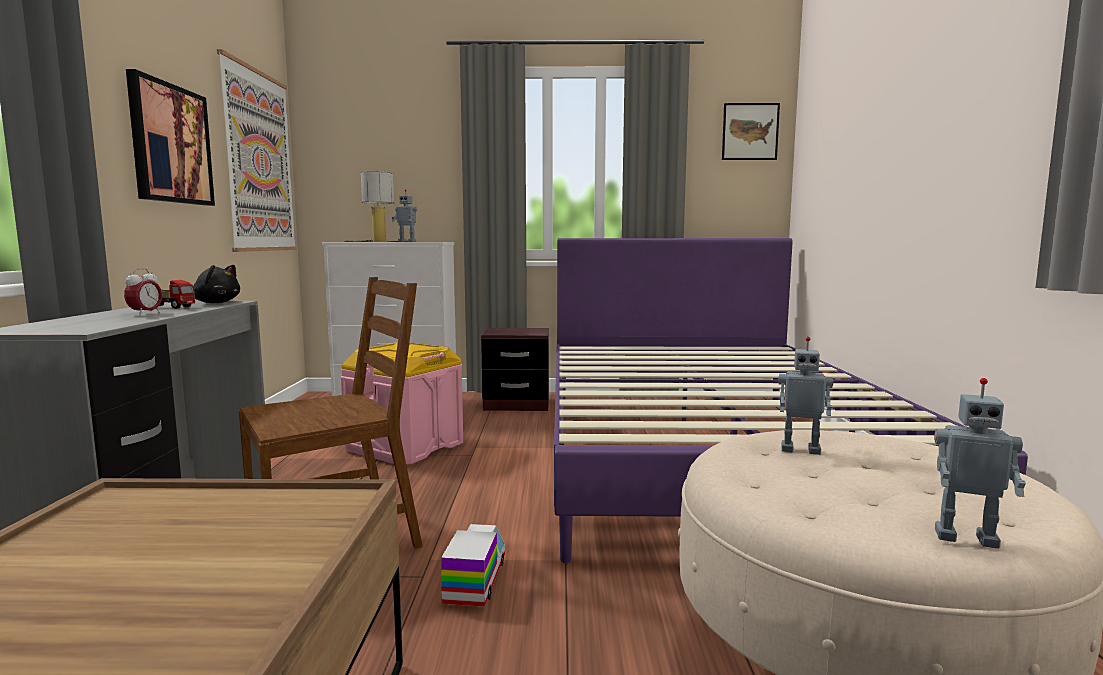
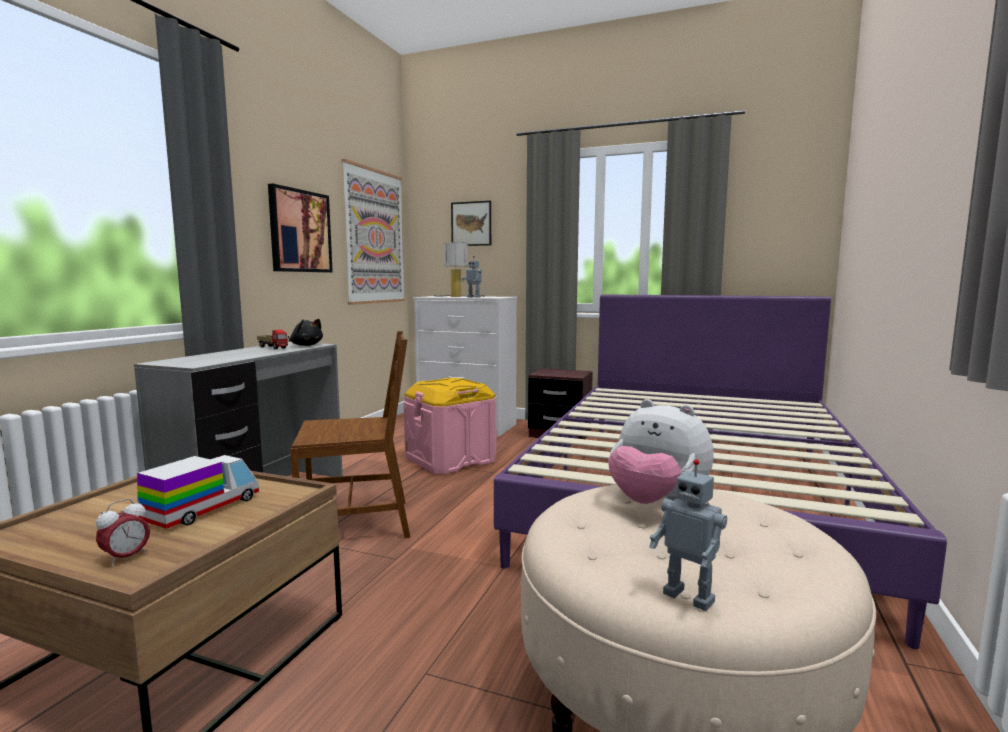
camera: 20 degrees right, 0 degrees up
alarm clock [124,268,162,316] -> alarm clock moved to [96,499,150,567]
toy truck [441,524,505,607] -> toy truck moved to [137,455,259,529]
picture [722,103,780,160] -> picture moved to [451,201,491,246]
toy robot [778,337,833,455] -> plush toy [608,399,714,504]

